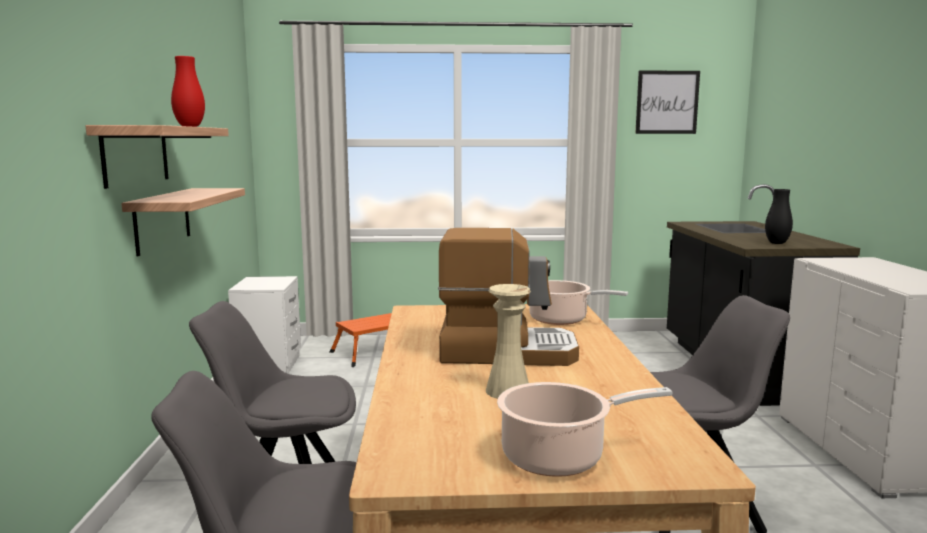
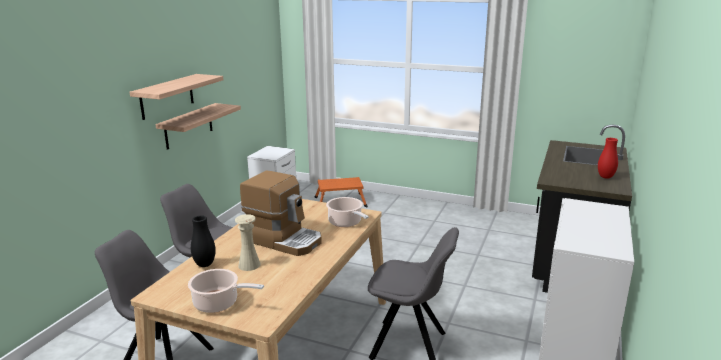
camera: 25 degrees right, 10 degrees up
red vase [171,56,205,127] -> red vase moved to [598,138,618,179]
picture [635,70,700,134] -> none
black vase [765,189,793,244] -> black vase moved to [191,216,216,267]

